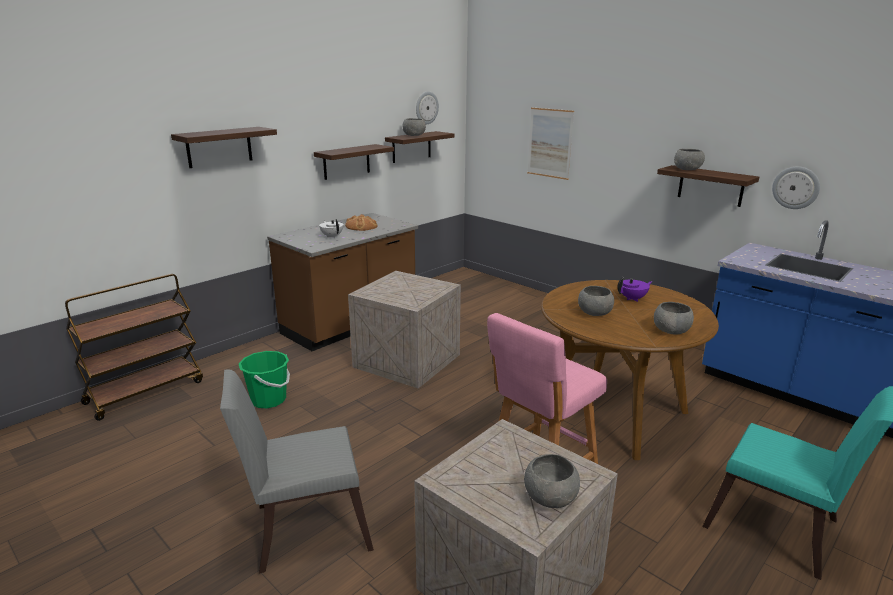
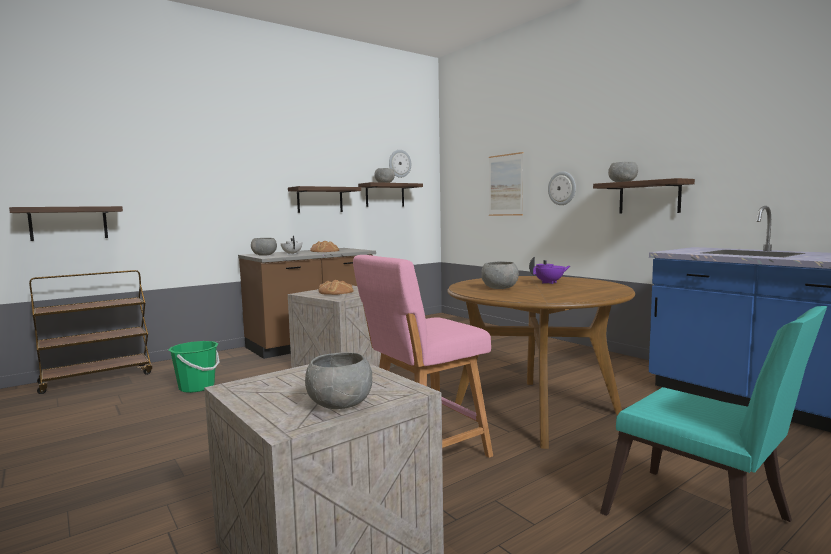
camera: 10 degrees right, 15 degrees down
shelf [171,127,277,168] -> shelf moved to [9,206,123,241]
grey chair [220,369,374,573] -> none
grey bowl [654,302,694,334] -> grey bowl moved to [251,238,277,256]
wall clock [772,166,820,209] -> wall clock moved to [548,171,576,205]
none -> bread [318,280,354,295]

